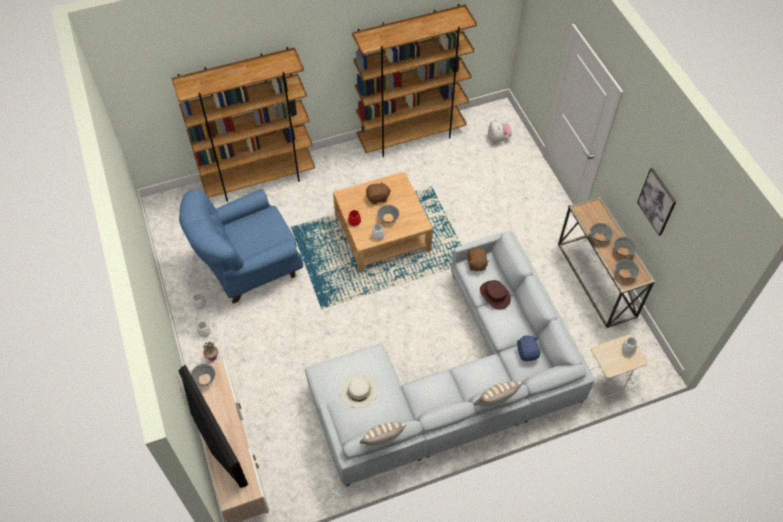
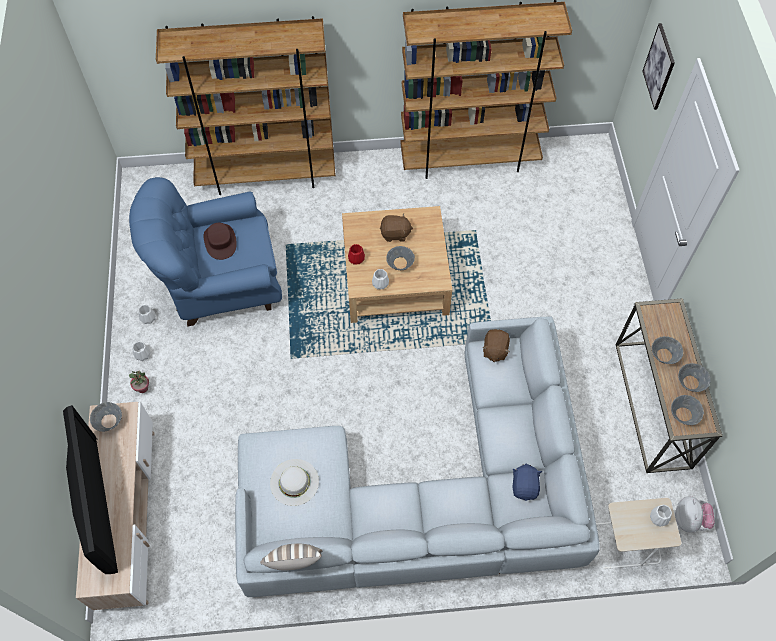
camera: 15 degrees right, 5 degrees up
pillow [473,382,522,406] -> none
brown hat [480,280,511,310] -> brown hat moved to [204,223,237,260]
plush toy [488,119,512,142] -> plush toy moved to [675,496,714,533]
picture [637,168,677,236] -> picture moved to [642,23,675,110]

